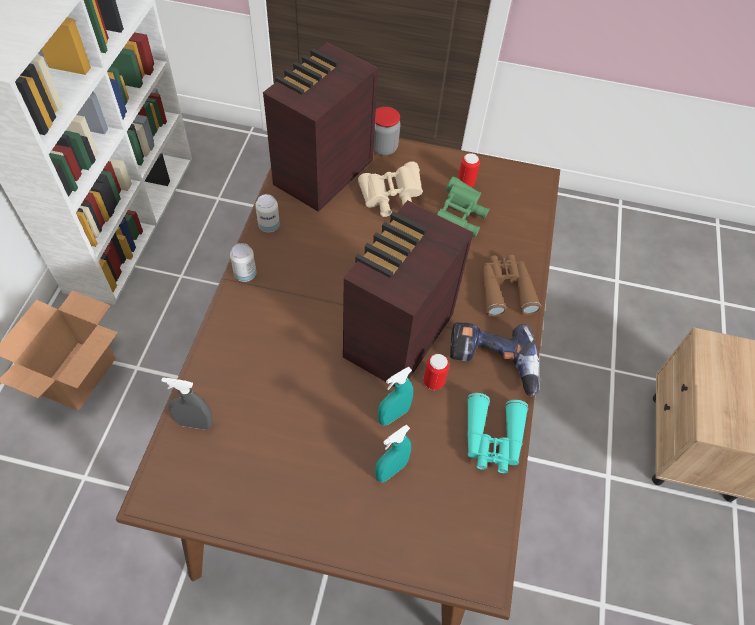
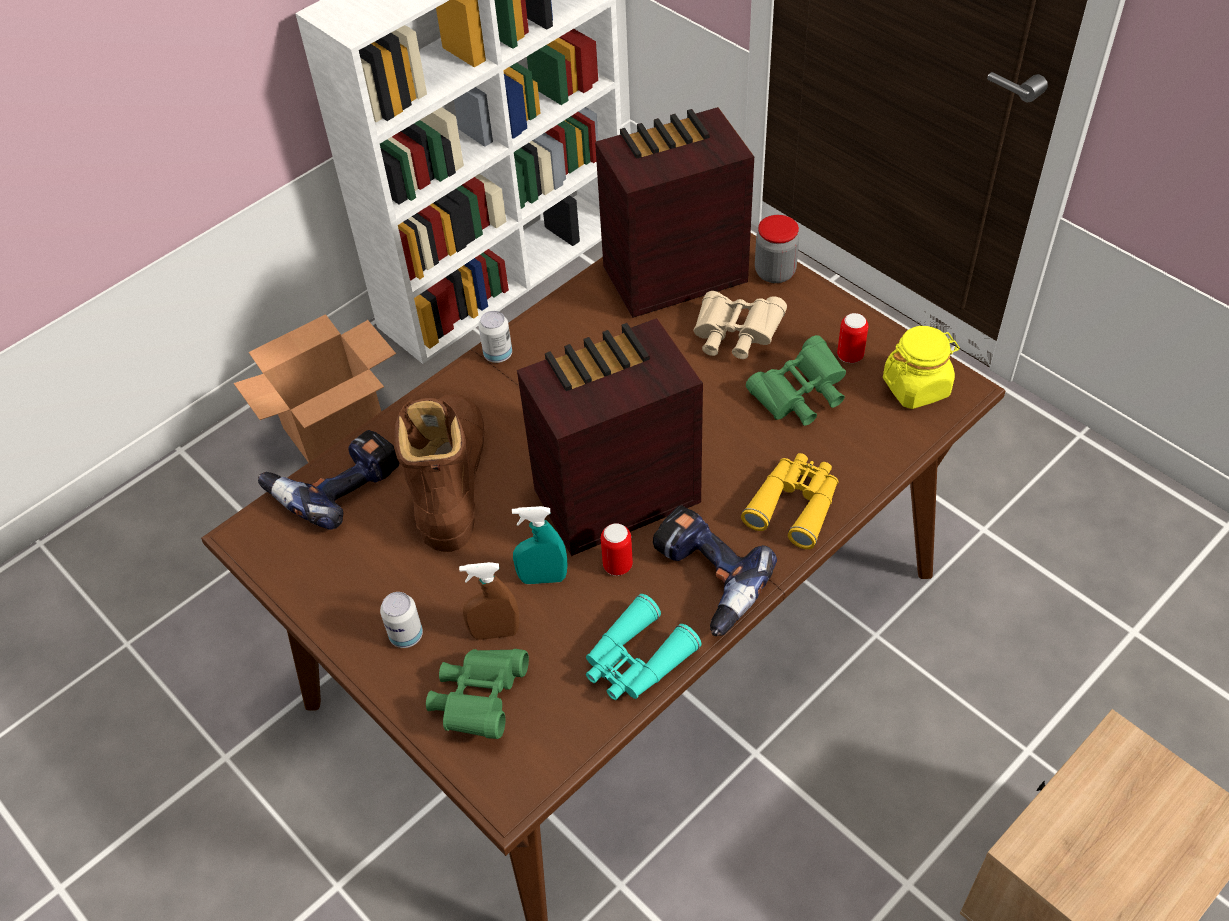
camera: 40 degrees right, 5 degrees down
grey spray bottle [161,377,213,430] -> power drill [258,430,399,530]
can [255,194,280,232] -> can moved to [380,592,423,648]
turquoise spray bottle [375,425,411,482] -> brown spray bottle [459,562,520,640]
brown binoculars [482,255,541,317] -> yellow binoculars [741,453,839,549]
none -> brown boot [394,394,485,552]
none -> green binoculars [426,649,529,739]
none -> yellow jar [883,326,960,409]

